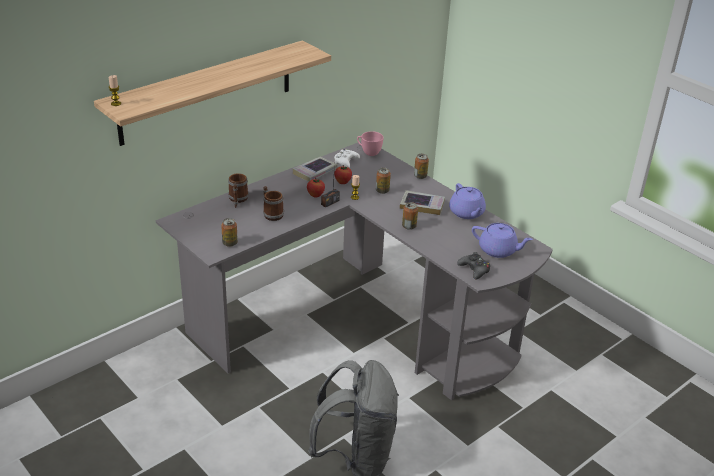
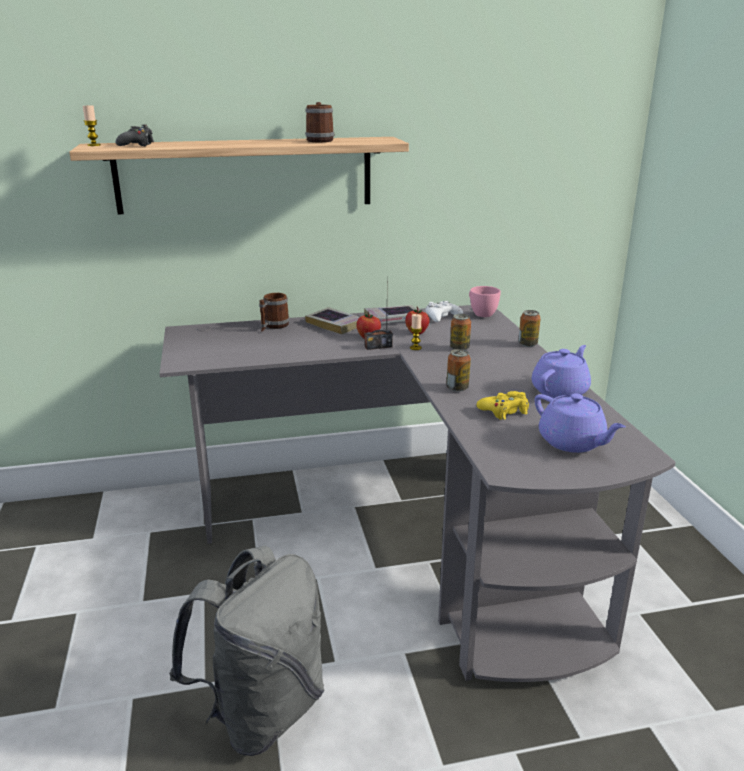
camera: 30 degrees right, 10 degrees down
can [221,218,238,247] -> none
mug [263,186,284,221] -> mug moved to [305,102,334,142]
book [400,190,445,215] -> book moved to [305,307,359,334]
purple teapot [449,183,486,219] -> purple teapot turned 150 degrees counterclockwise [532,345,591,398]
black game controller [457,252,490,279] -> black game controller moved to [116,125,154,146]
none -> yellow game controller [477,391,529,420]

